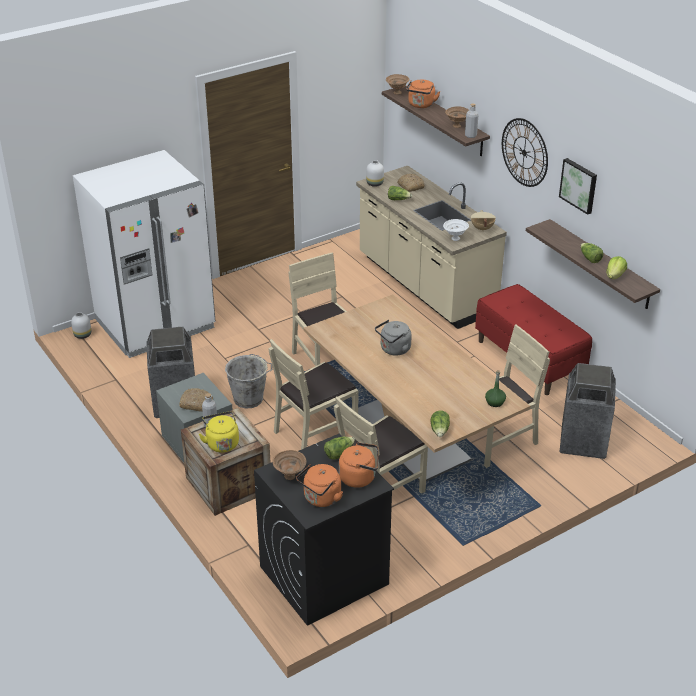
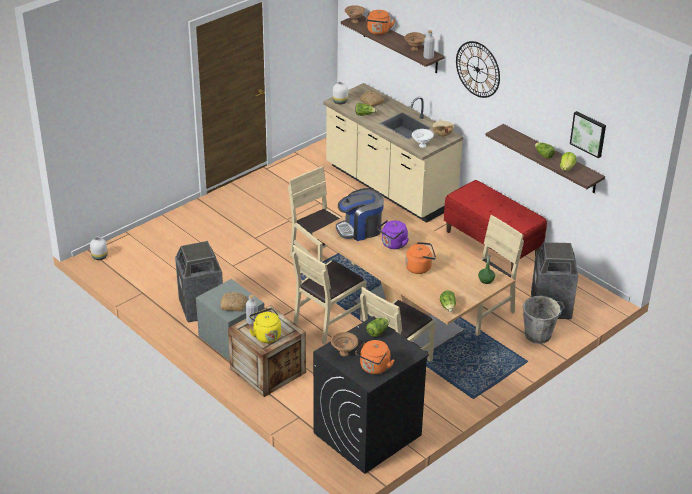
camera: 10 degrees left, 0 degrees up
white fridge [73,150,215,358] -> none
grey bucket [225,354,273,409] -> grey bucket moved to [523,295,565,344]
orange kettle [339,442,378,488] -> orange kettle moved to [405,242,436,274]
grey kettle [375,320,412,355] -> purple kettle [377,220,409,249]
picture [559,158,597,215] -> picture moved to [570,111,606,158]
none -> coffee machine [336,188,384,241]

